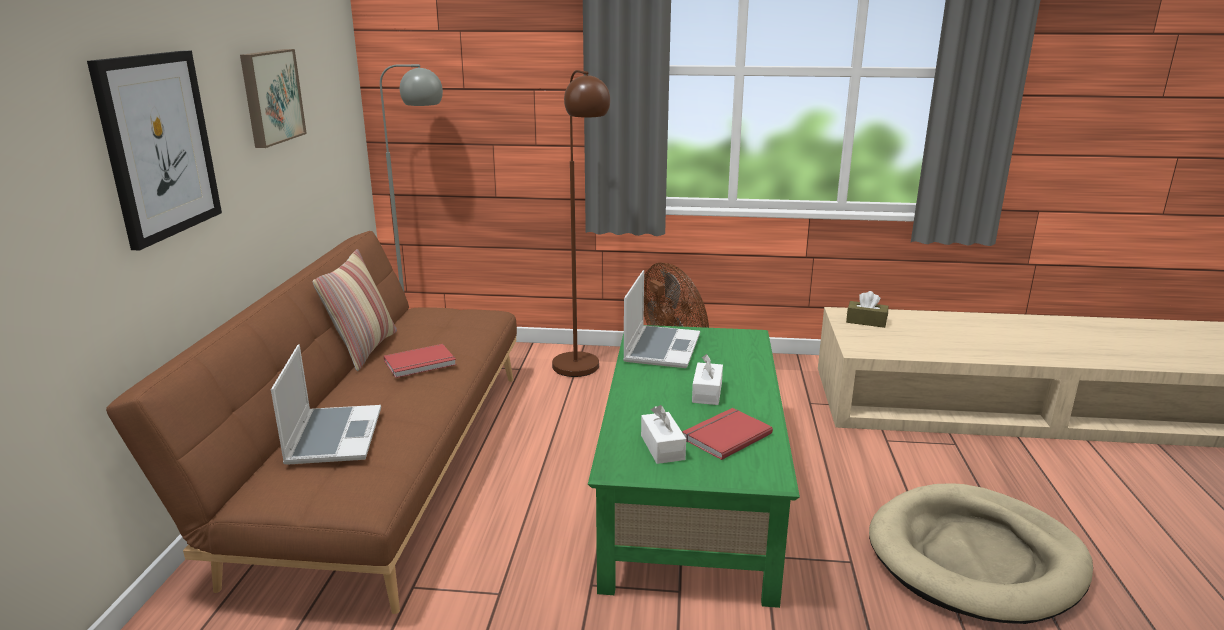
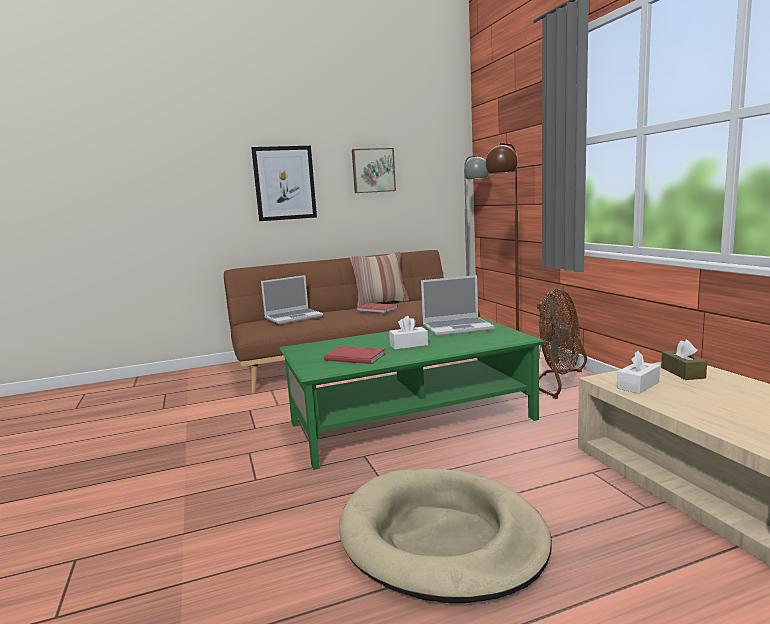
camera: 65 degrees right, 10 degrees down
white tissue box [641,405,686,464] -> white tissue box moved to [617,351,660,394]

